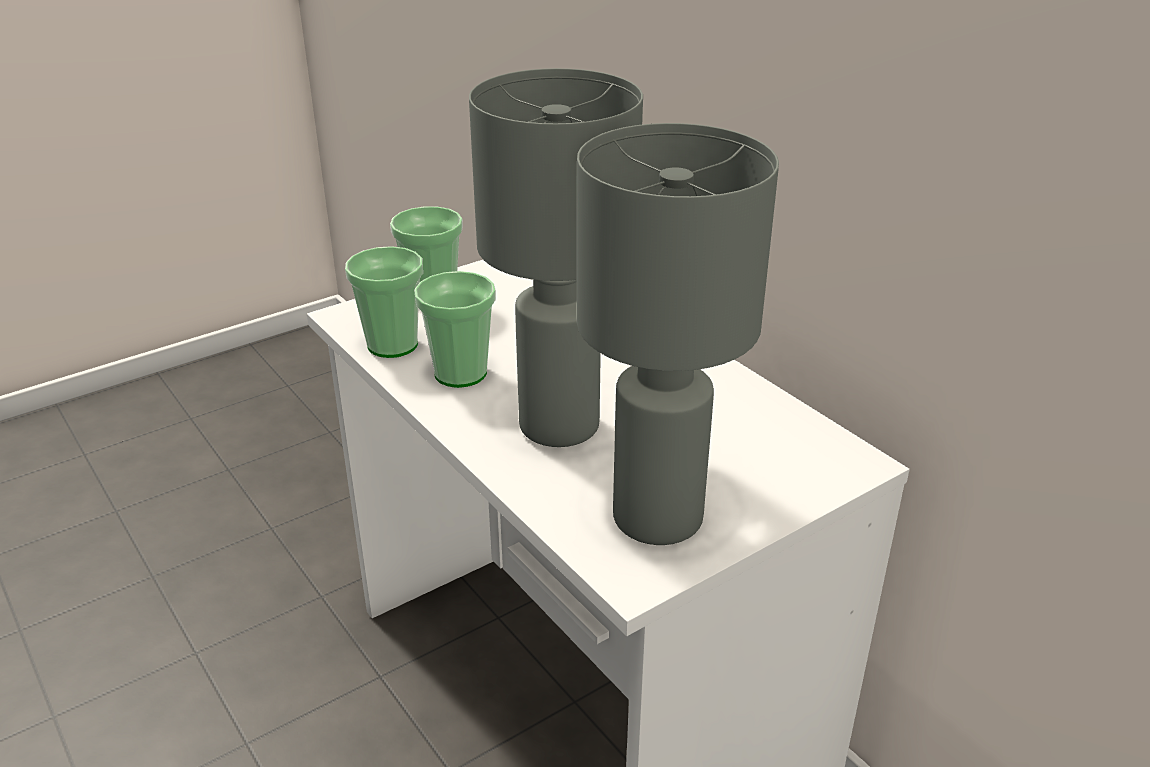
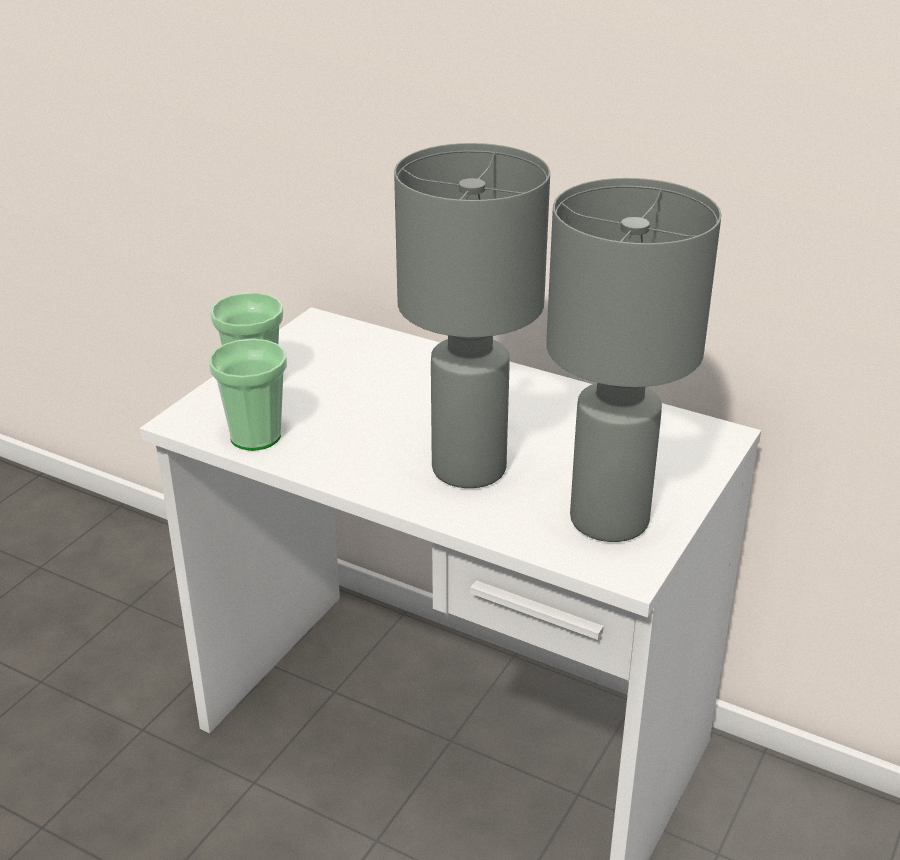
camera: 25 degrees left, 0 degrees up
cup [414,271,496,388] -> none

